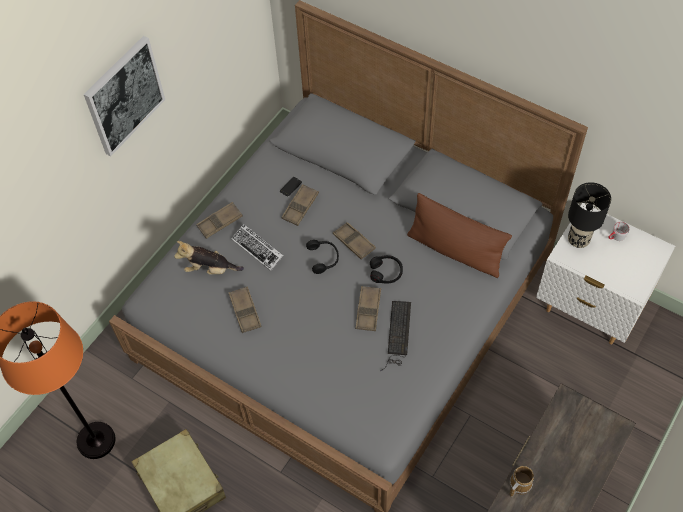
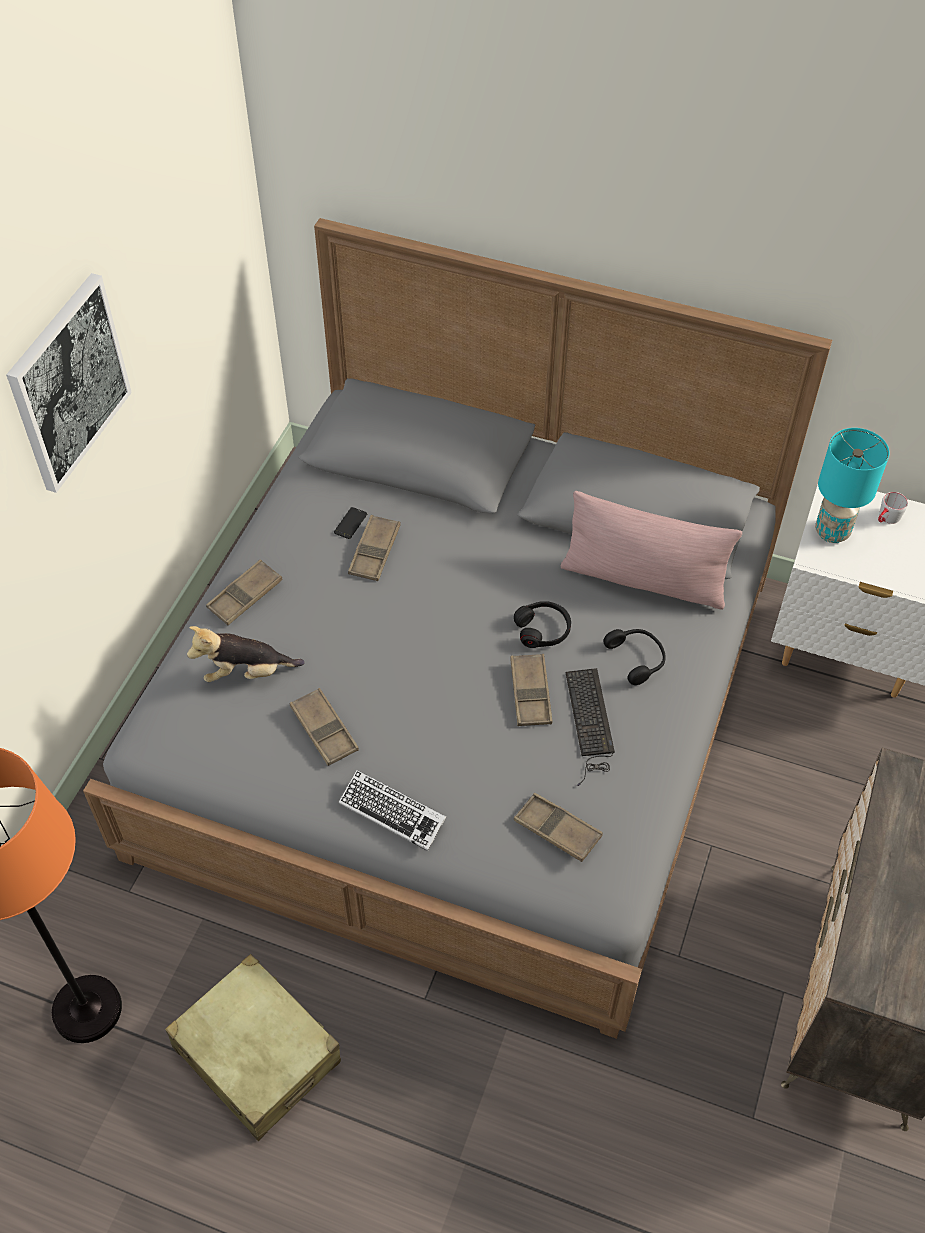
camera: 15 degrees left, 5 degrees down
keyboard [231,223,283,271] -> keyboard moved to [339,770,446,851]
black headphones [306,240,339,274] -> black headphones moved to [603,629,666,685]
brown tray [333,222,376,259] -> brown tray moved to [514,793,603,862]
brown pillow [407,193,512,278] -> pink pillow [561,491,742,610]
mug [510,466,534,497] -> none
black table lamp [568,182,611,248] -> turquoise table lamp [815,428,889,543]

